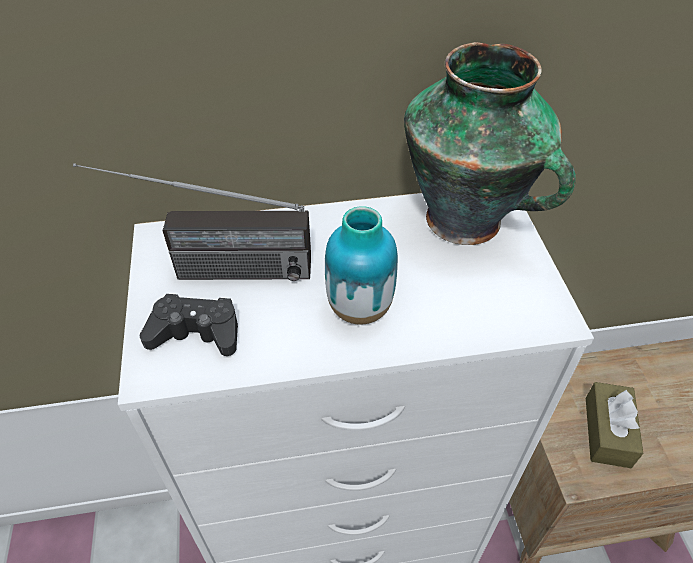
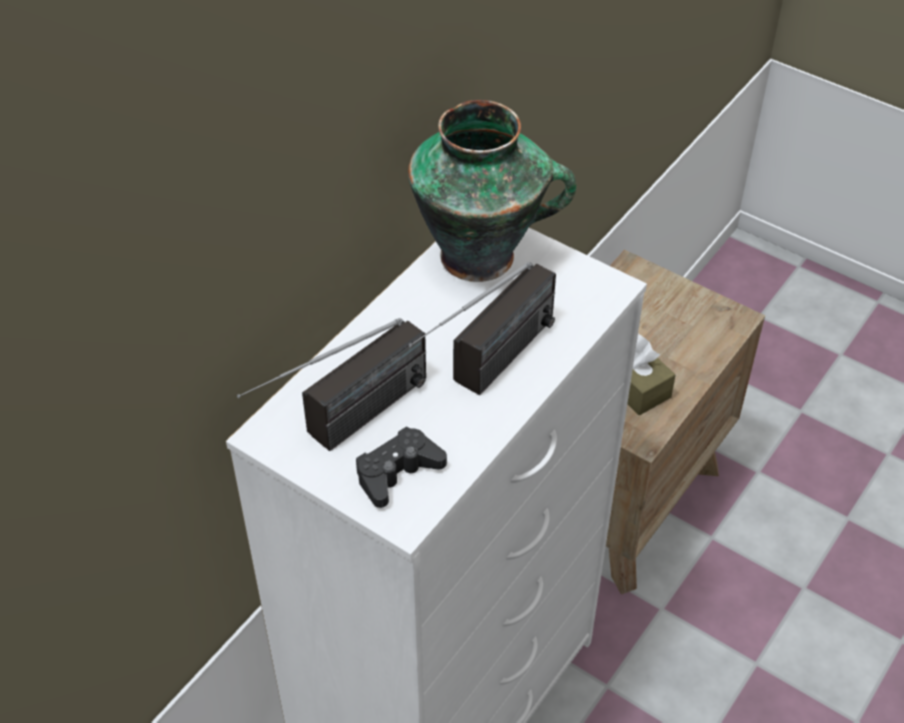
camera: 45 degrees left, 0 degrees up
vase [325,206,398,325] -> radio [409,262,556,395]

